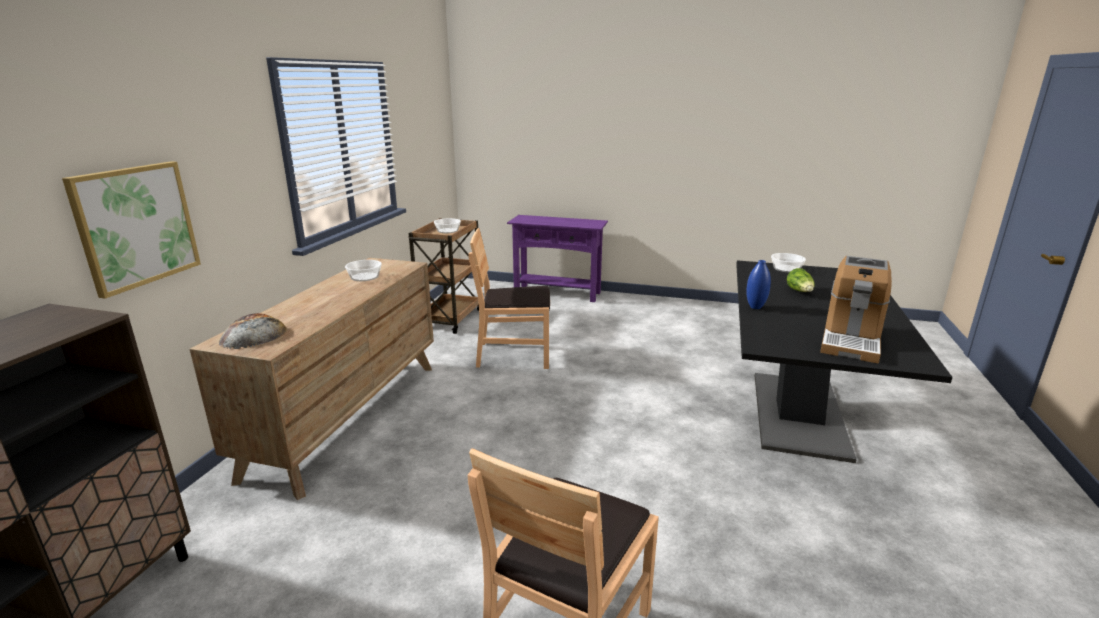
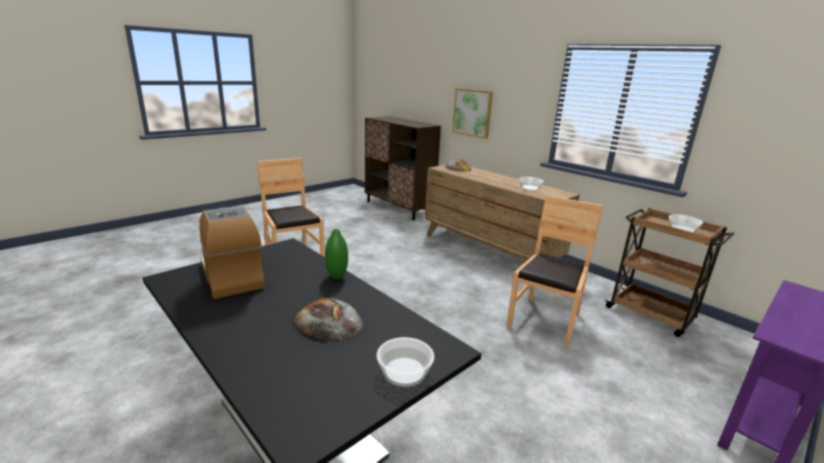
camera: 120 degrees right, 0 degrees up
blue vase [746,260,771,309] -> green vase [325,229,348,279]
lettuce [787,268,815,292] -> bread [294,298,364,341]

